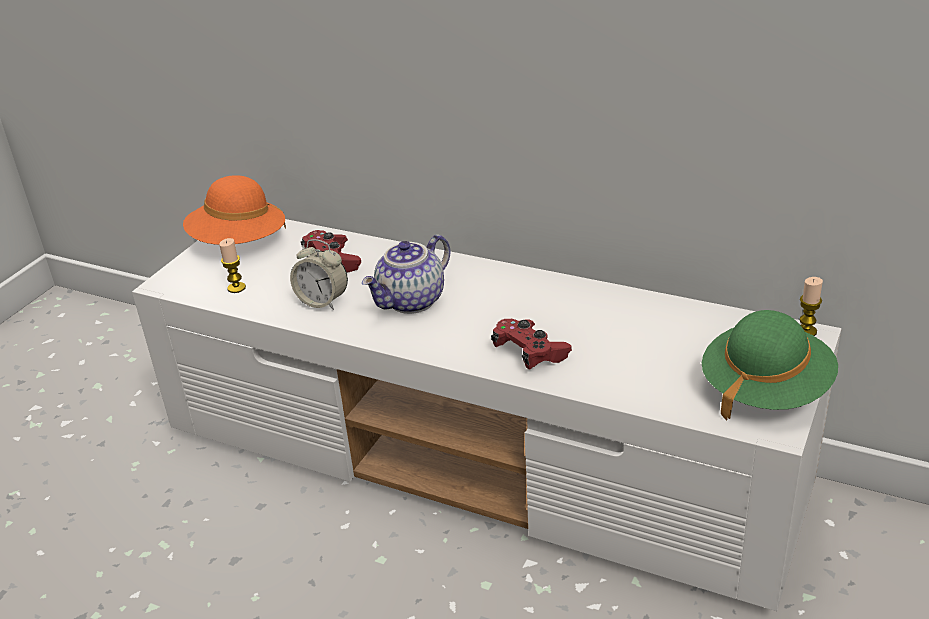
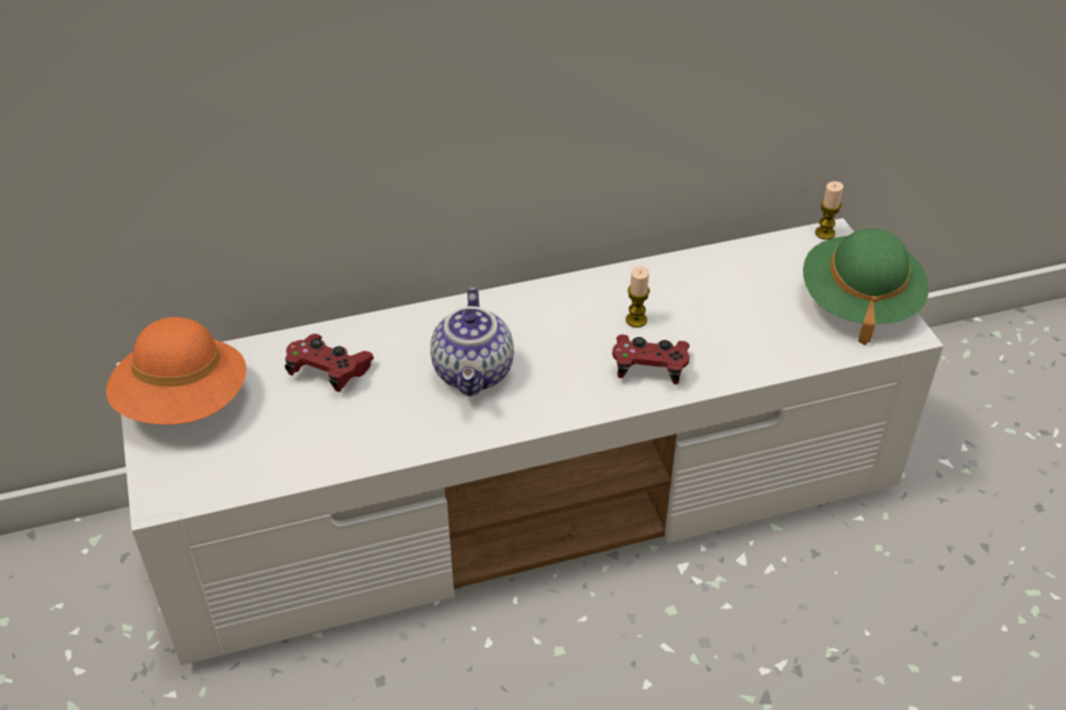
camera: 45 degrees left, 10 degrees up
candle [219,238,246,293] -> candle moved to [626,266,650,328]
alarm clock [290,239,348,310] -> none

